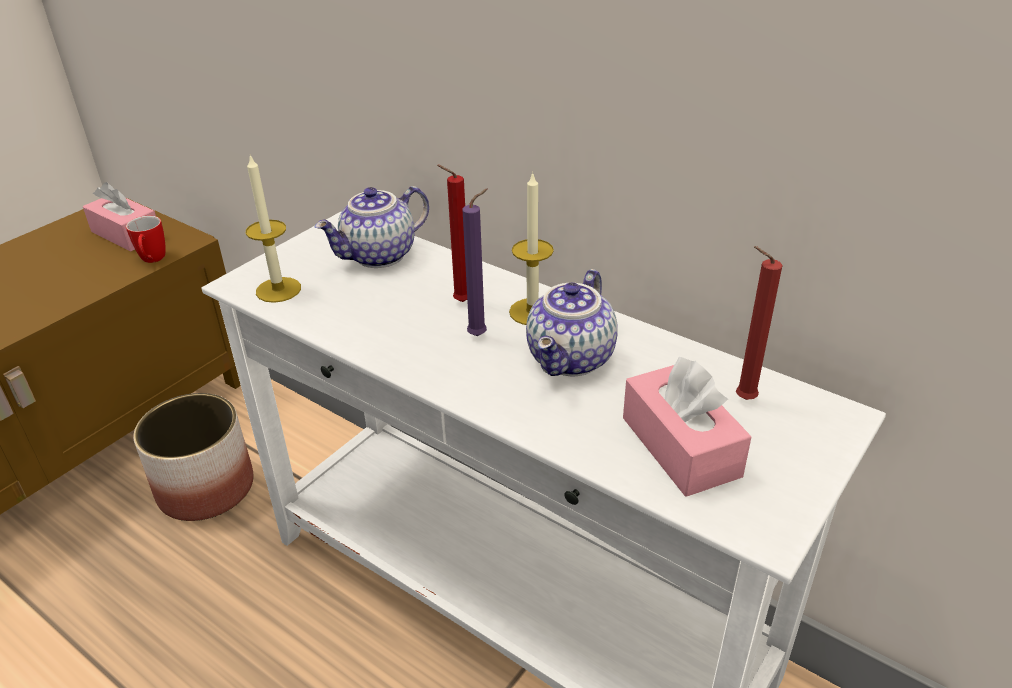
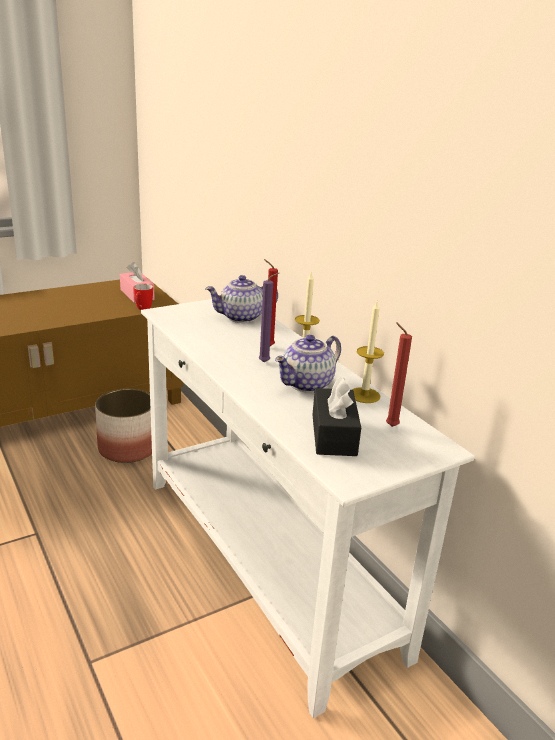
camera: 20 degrees right, 10 degrees down
candle [246,155,301,303] -> candle moved to [352,301,384,403]
pink tissue box [623,357,752,497] -> black tissue box [312,377,361,456]

